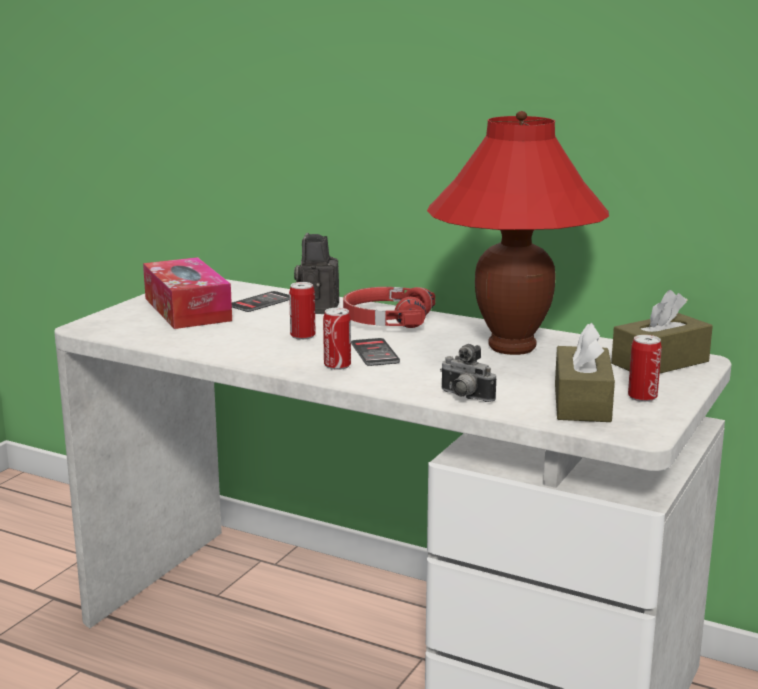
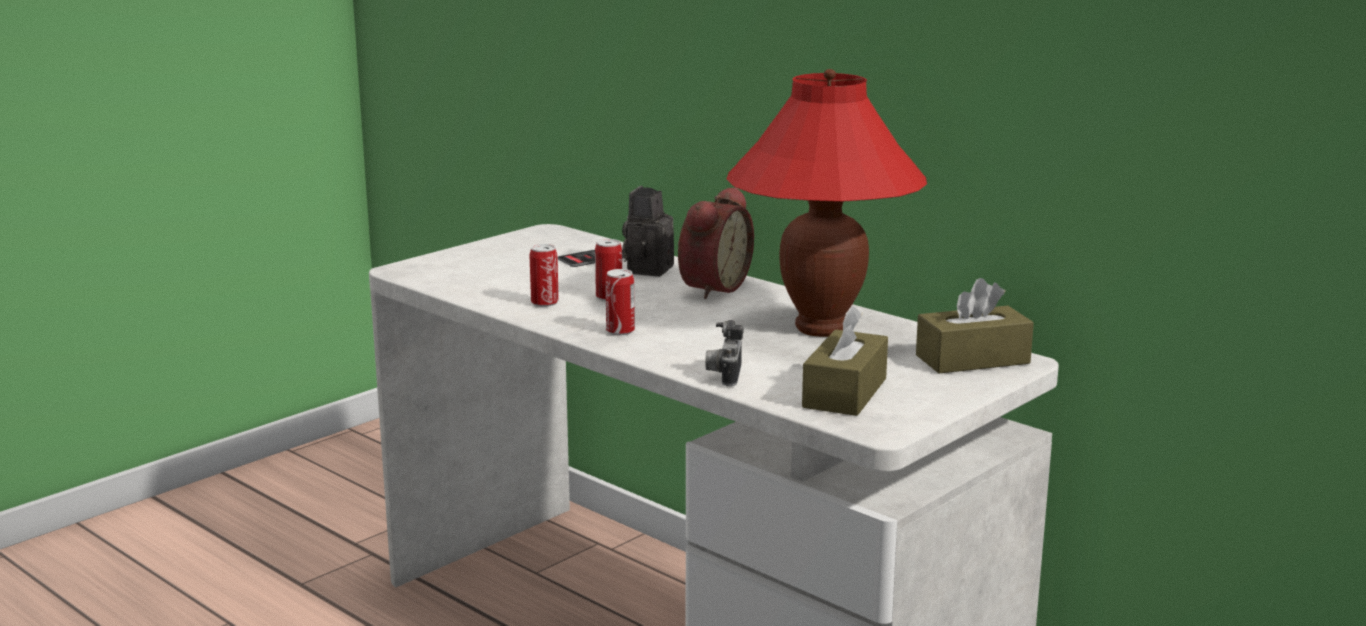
camera: 15 degrees right, 0 degrees up
tissue box [143,257,232,329] -> none
red headphones [343,287,435,328] -> alarm clock [678,187,754,299]
phone [351,338,400,366] -> none
camera [440,344,496,402] -> camera turned 45 degrees clockwise [705,320,744,386]
can [628,335,662,402] -> can moved to [529,244,559,307]

